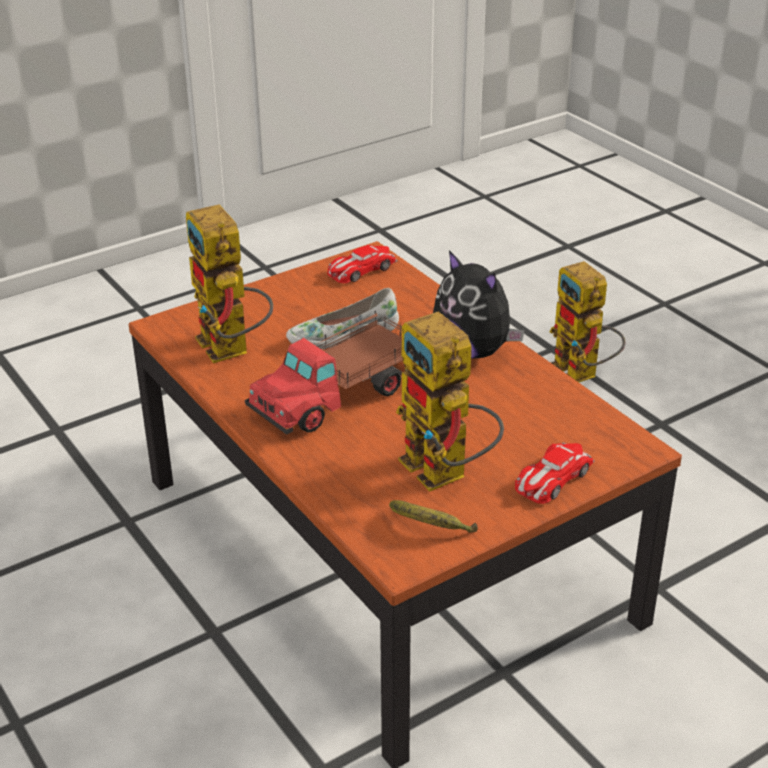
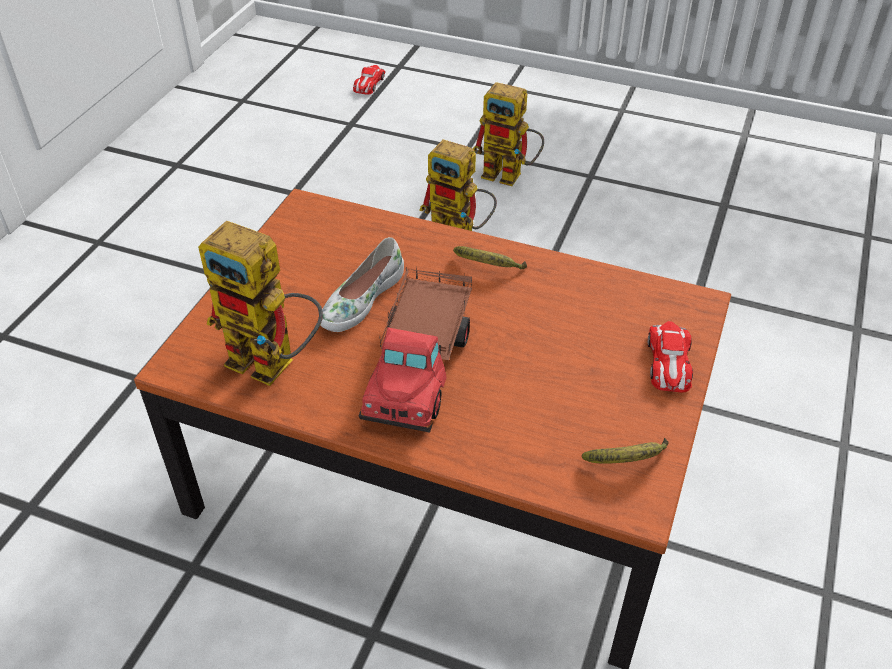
camera: 35 degrees left, 10 degrees up
toy car [327,245,398,283] -> toy car moved to [353,65,386,95]
toy robot [396,312,504,492] -> toy robot moved to [473,82,544,186]
plush toy [433,250,525,359] -> banana [453,246,527,269]

